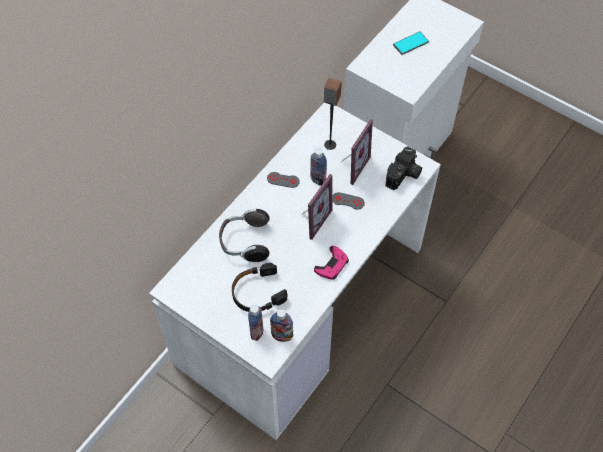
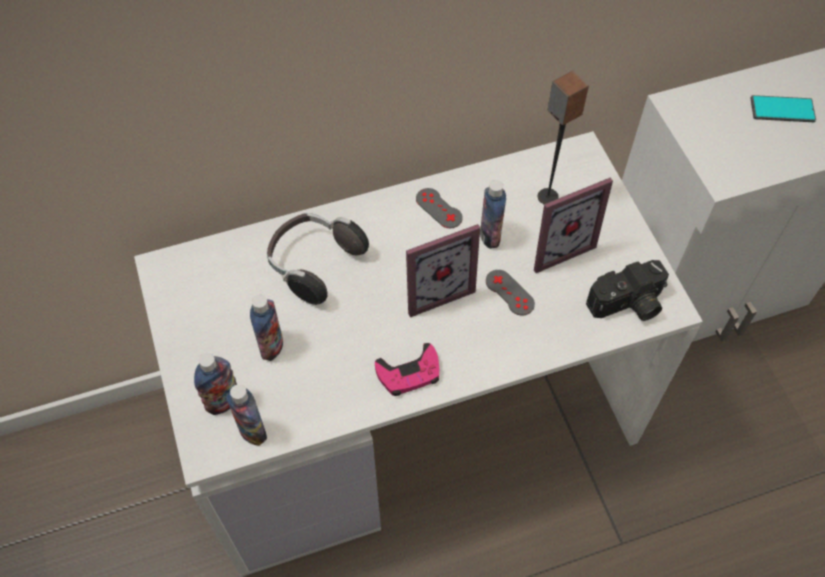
camera: 35 degrees right, 0 degrees up
black headphones [232,263,287,312] -> bottle [250,295,283,361]

